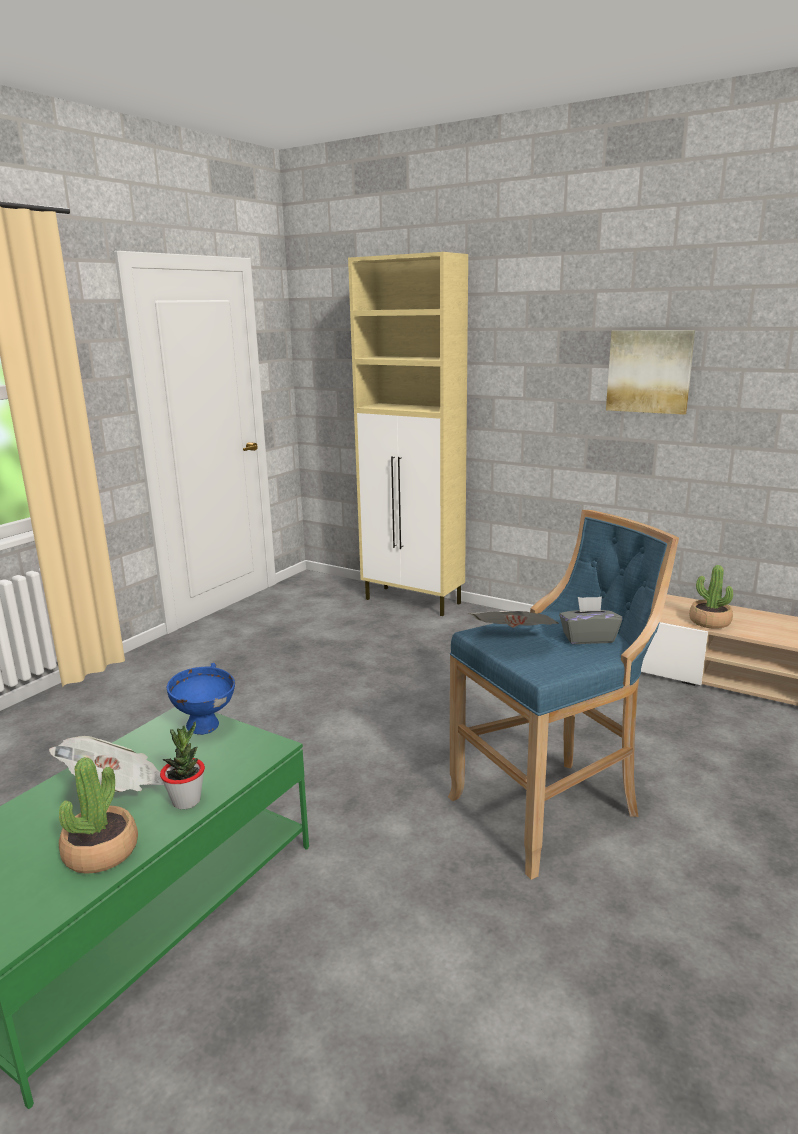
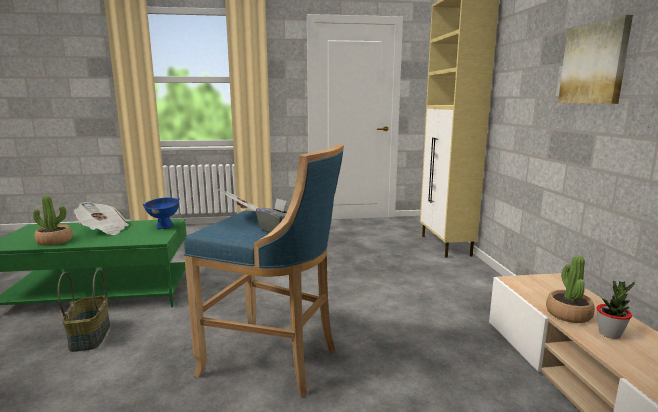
camera: 50 degrees right, 5 degrees down
potted plant [160,722,205,809] -> potted plant moved to [596,281,635,339]
none -> basket [58,269,110,352]

